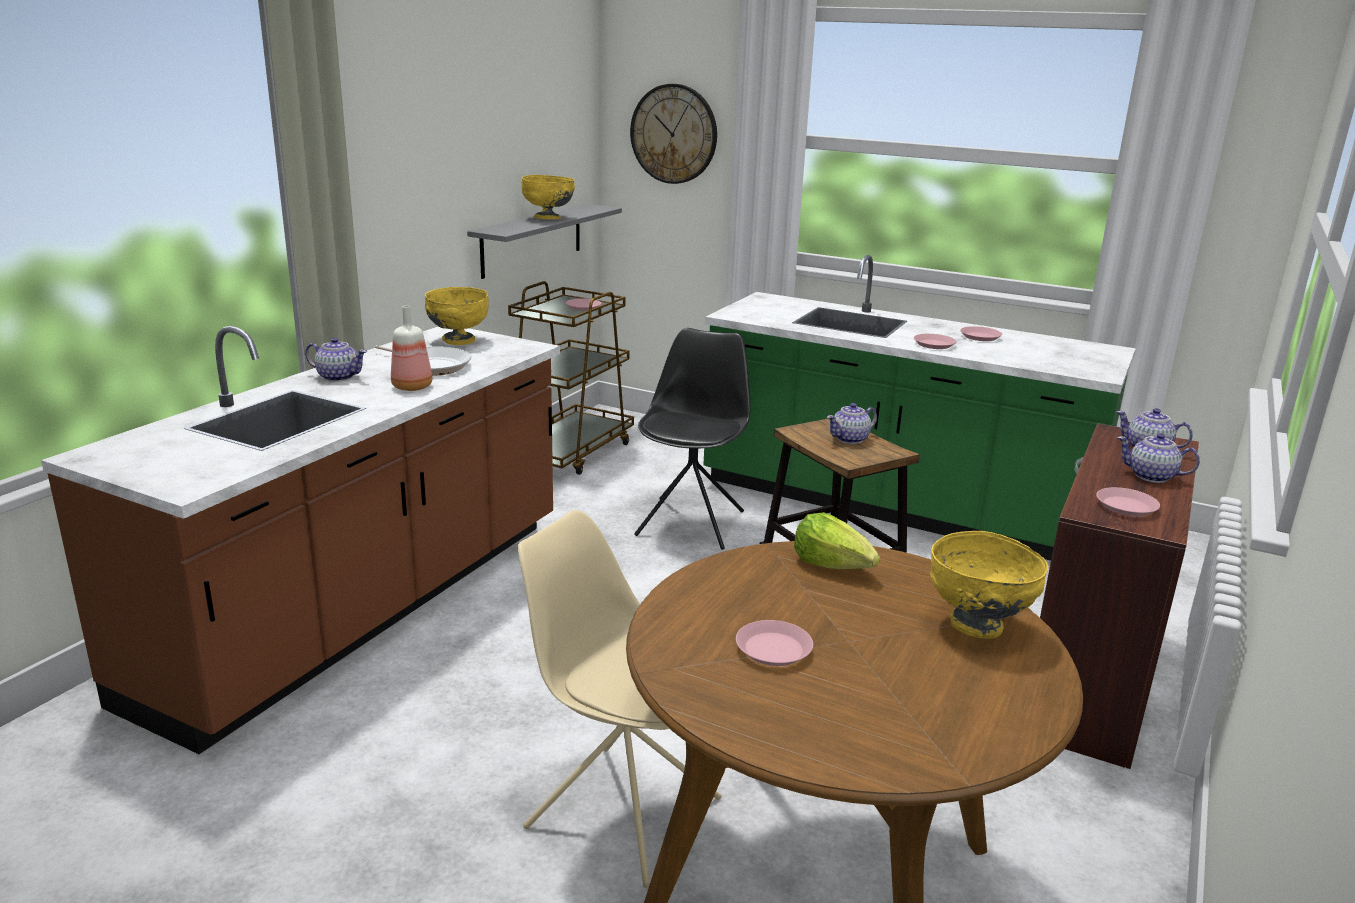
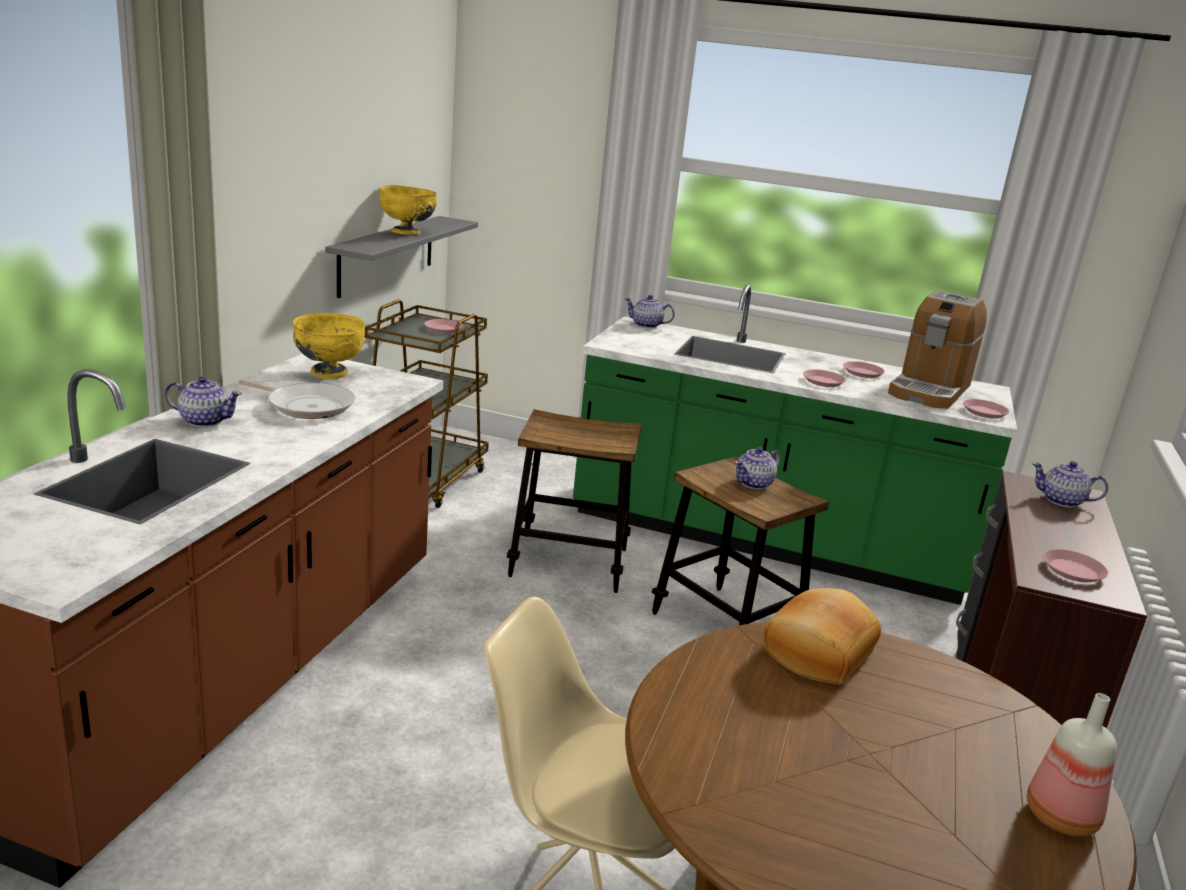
camera: 10 degrees left, 0 degrees up
bottle [391,306,432,391] -> bottle moved to [1027,693,1117,837]
wall clock [630,84,717,184] -> none
black chair [634,328,751,550] -> stool [507,409,642,593]
pink plate [736,620,813,666] -> pink plate moved to [963,399,1009,419]
lettuce [794,512,880,569] -> bread [764,588,881,685]
yellow bowl [930,531,1048,639] -> none
teapot [1117,433,1200,483] -> teapot moved to [624,295,675,328]
none -> coffee machine [888,290,987,409]

